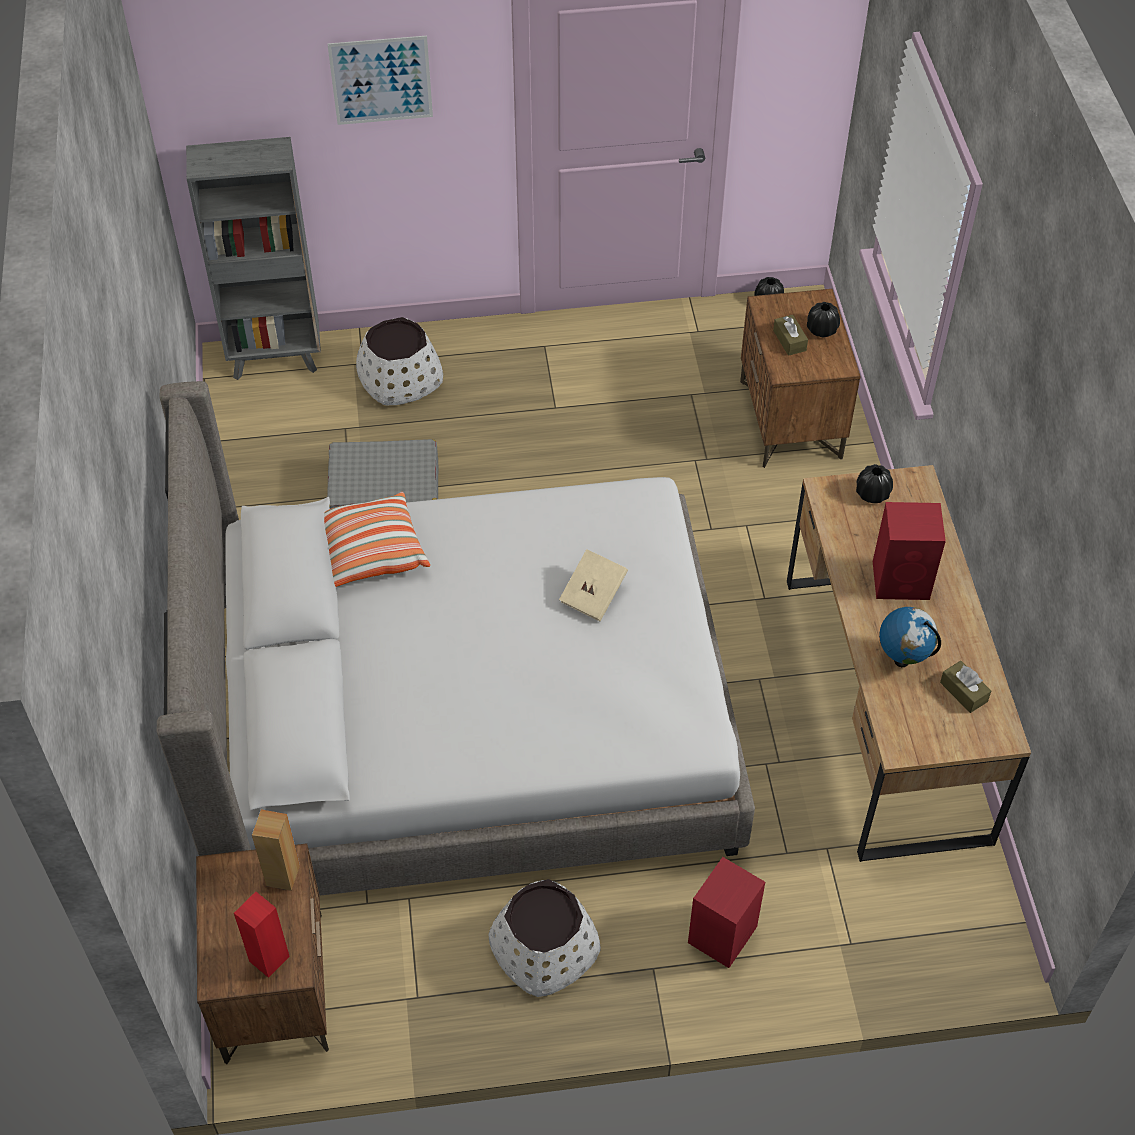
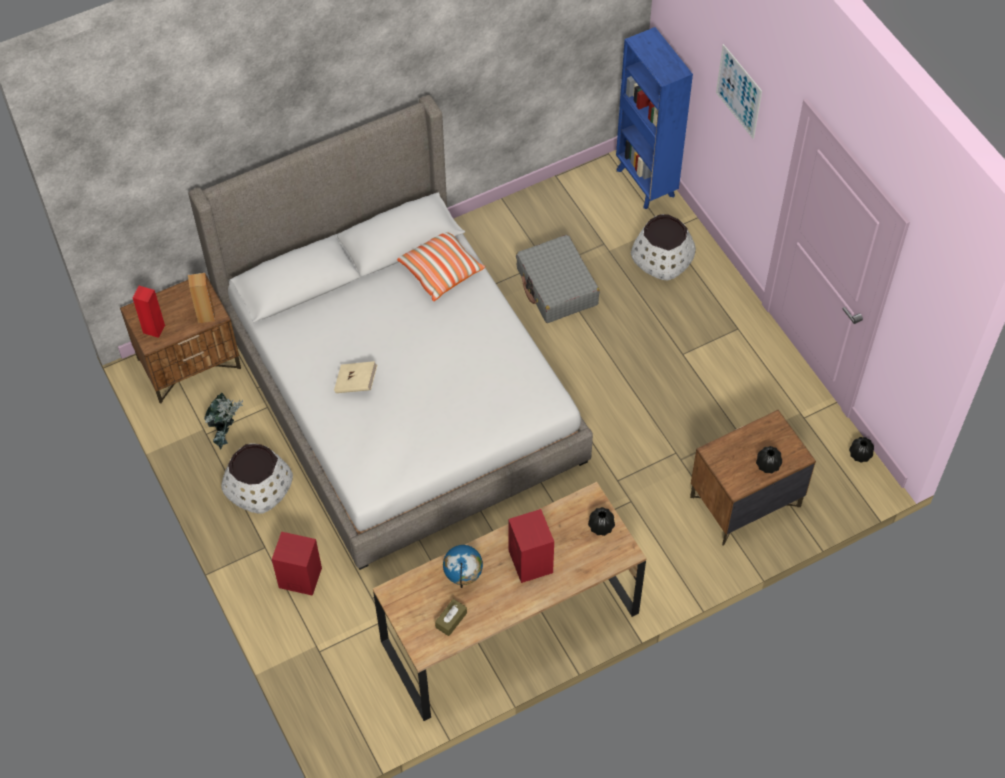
camera: 70 degrees right, 5 degrees up
grey bookcase [186,137,321,380] -> blue bookcase [616,27,693,209]
beige book [559,549,628,621] -> beige book moved to [334,361,377,393]
brown tissue box [773,315,808,356] -> none
none -> potted plant [204,393,243,450]

